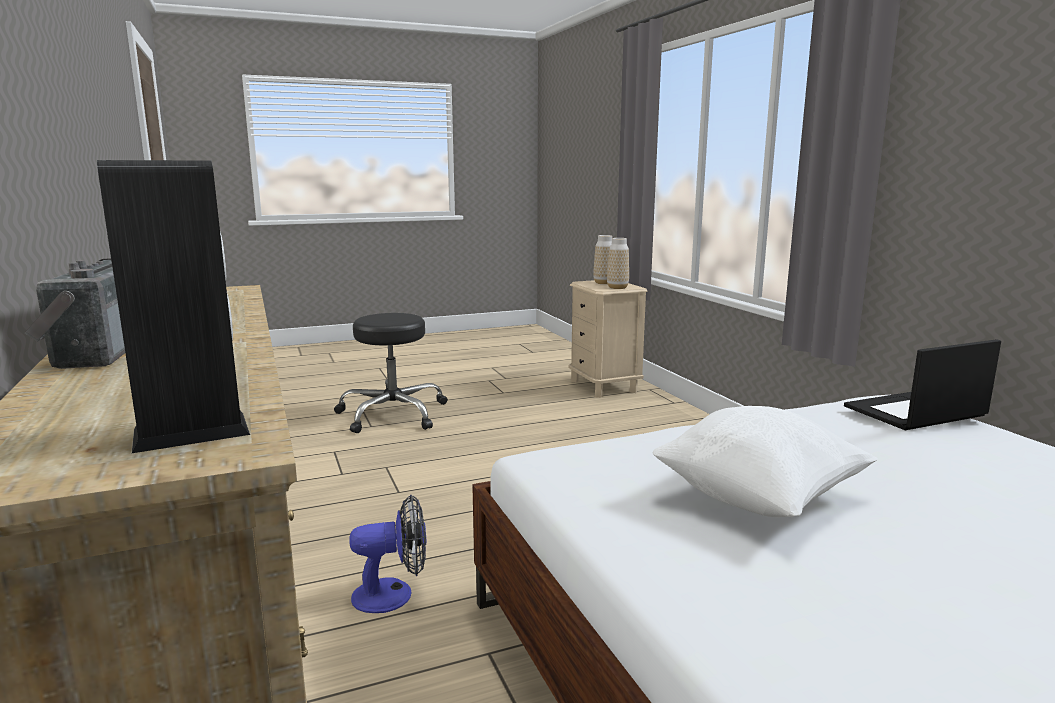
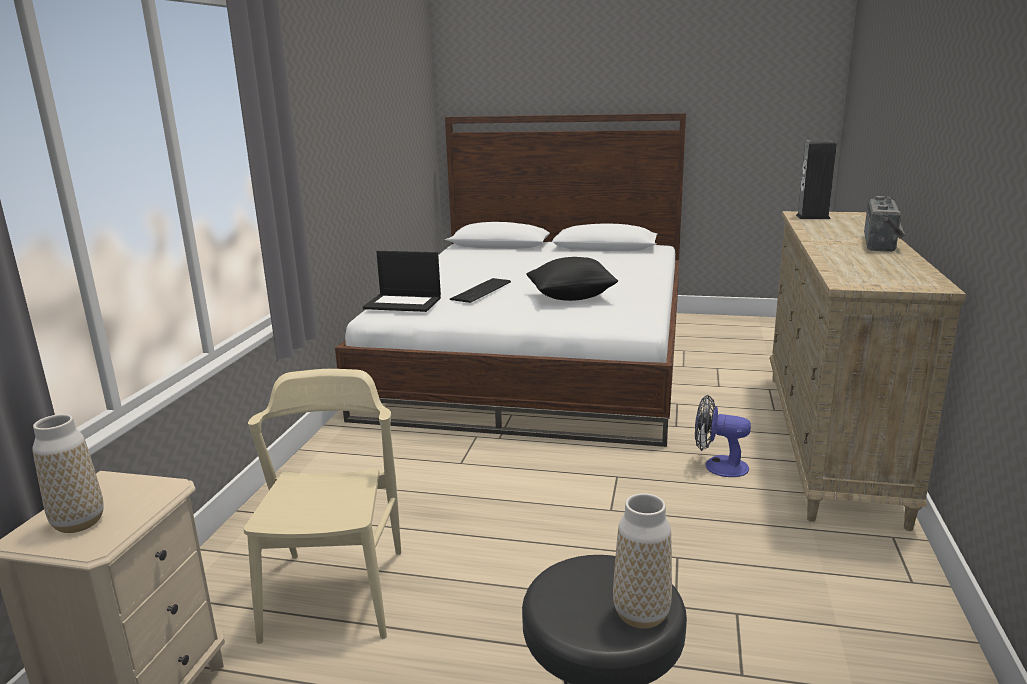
camera: 145 degrees left, 5 degrees up
vase [607,238,629,289] -> vase moved to [613,493,672,629]
white pillow [653,406,878,518] -> black pillow [526,257,618,301]
none -> beige chair [244,369,401,644]
none -> keyboard [450,278,511,303]

